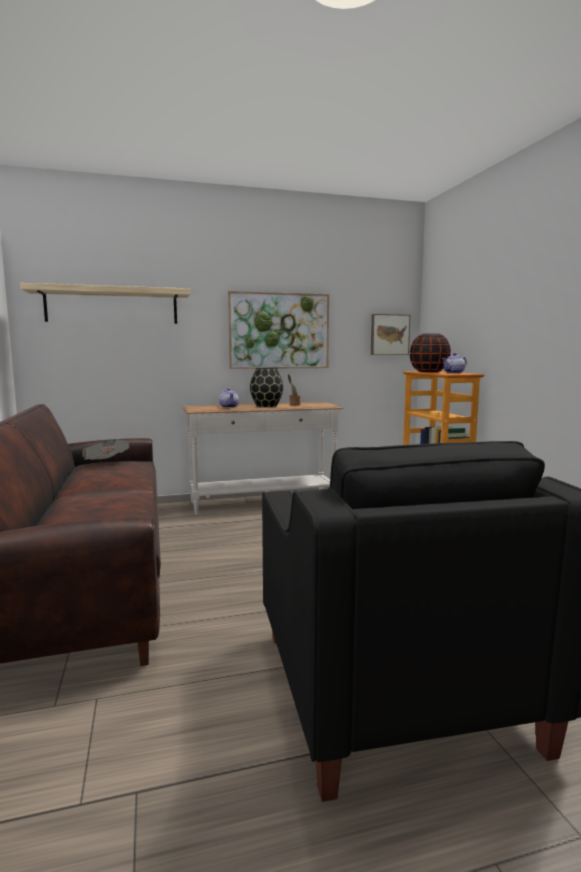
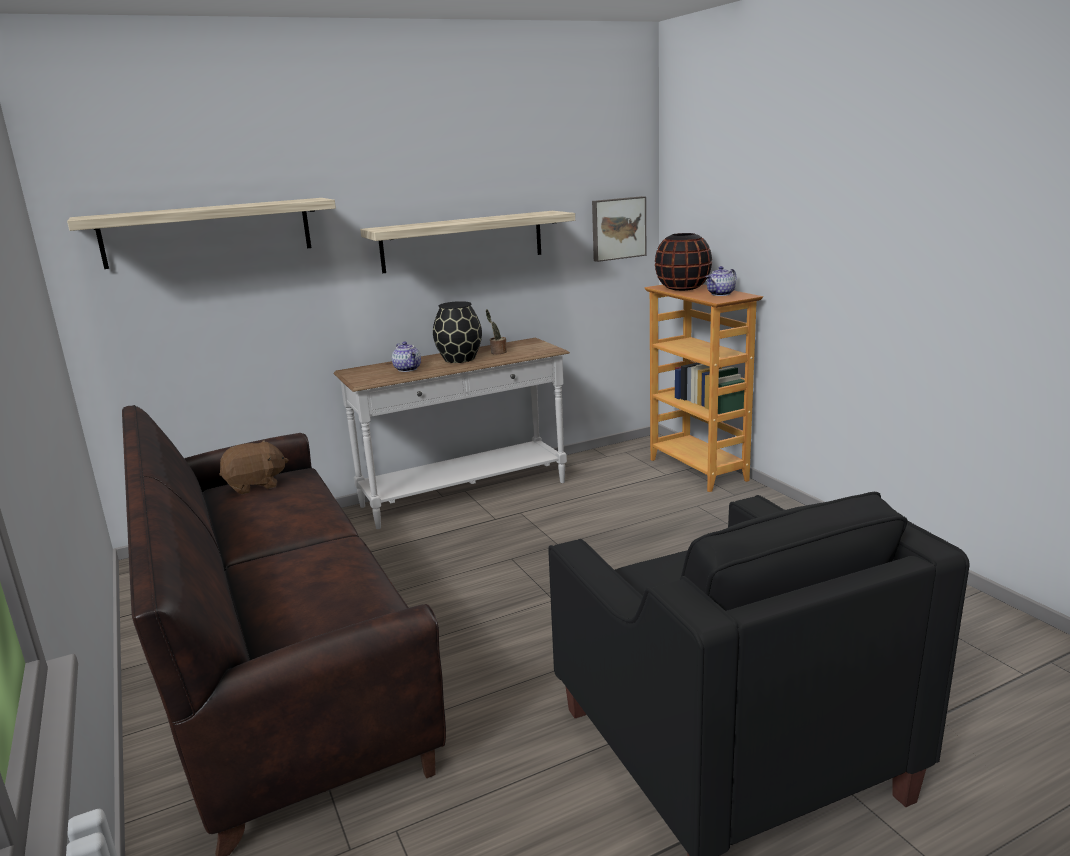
camera: 10 degrees left, 10 degrees up
newspaper [83,439,130,460] -> brown plush toy [219,440,288,494]
picture [228,291,329,369] -> shelf [360,211,575,273]

